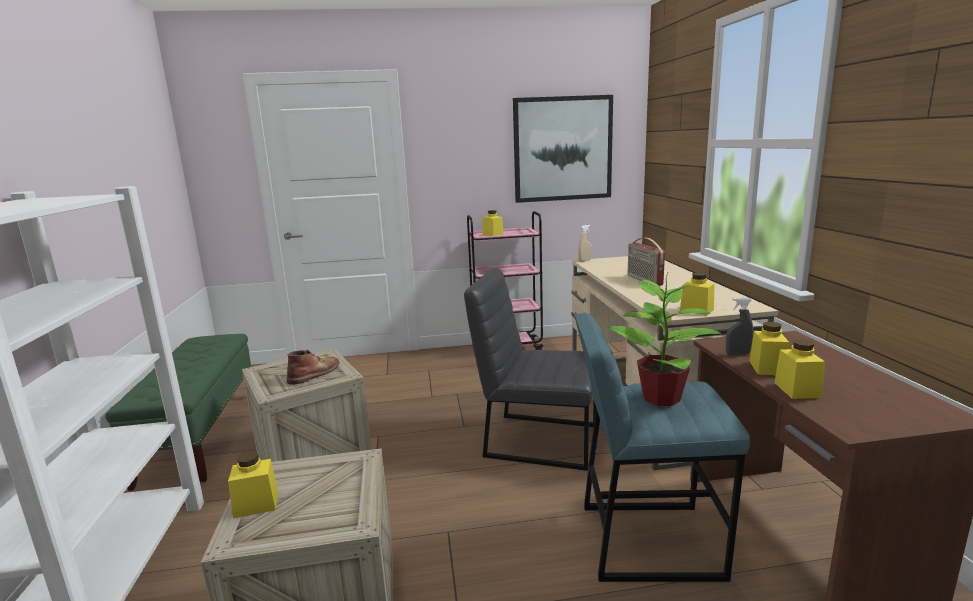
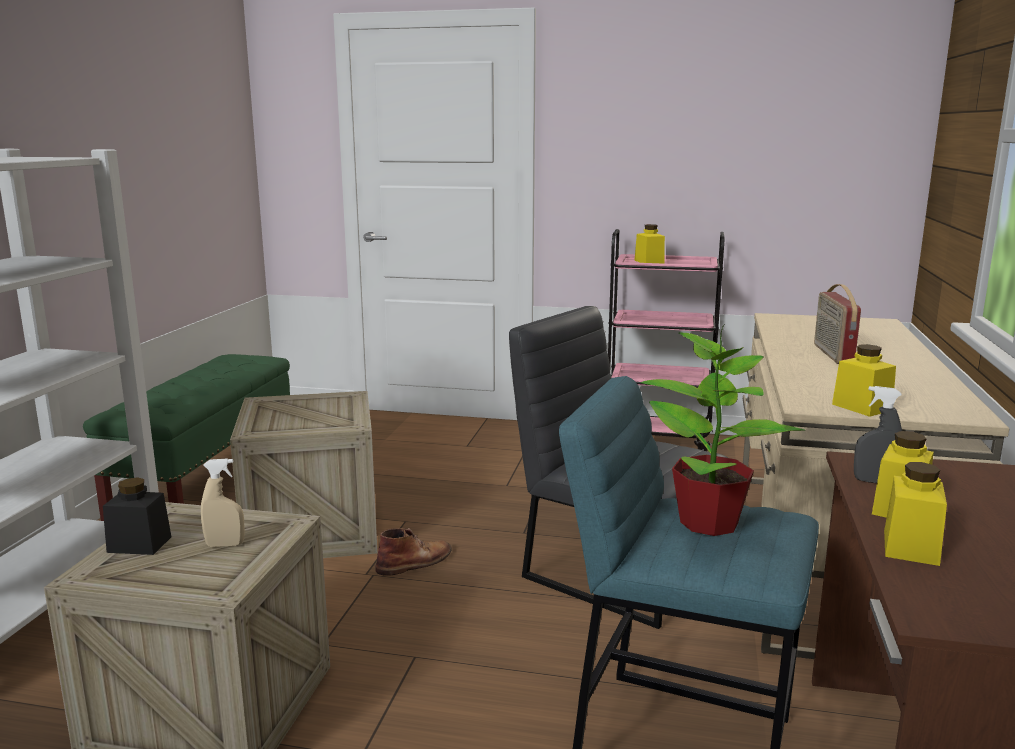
camera: 20 degrees right, 0 degrees up
yellow jar [228,451,278,518] -> black jar [103,477,171,555]
brown boot [286,349,339,385] -> brown boot moved to [375,528,452,576]
picture [513,95,613,203] -> none
beige spray bottle [578,225,592,261] -> beige spray bottle moved to [201,458,245,547]

